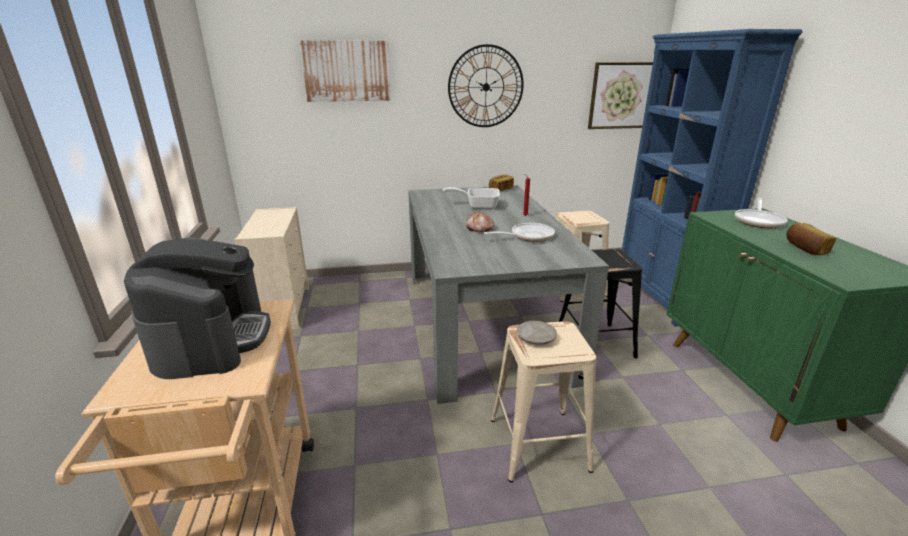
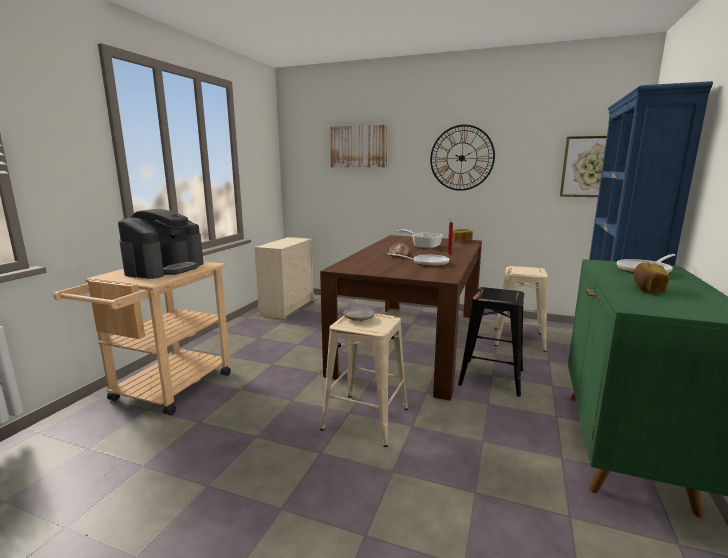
camera: 30 degrees right, 10 degrees down
grey dining table [408,185,609,404] -> brown dining table [320,235,482,401]

